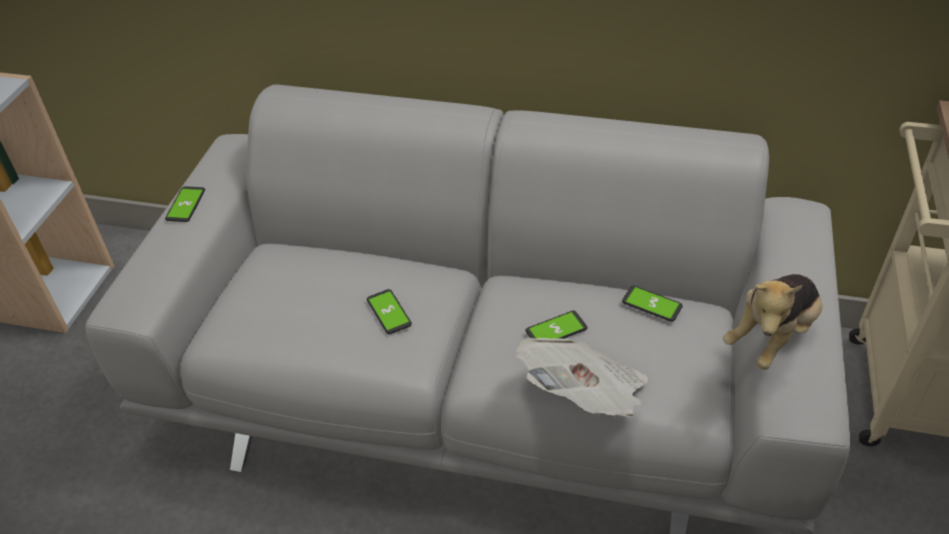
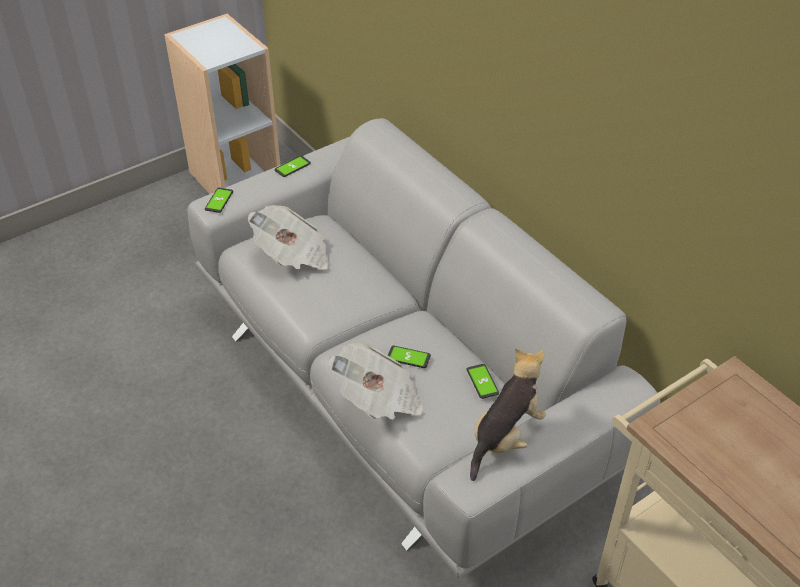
camera: 40 degrees right, 0 degrees up
phone [367,289,412,334] -> phone moved to [205,188,233,213]
plush toy [723,274,823,370] -> plush toy turned 135 degrees clockwise [470,348,546,481]
none -> newspaper [248,205,329,269]

